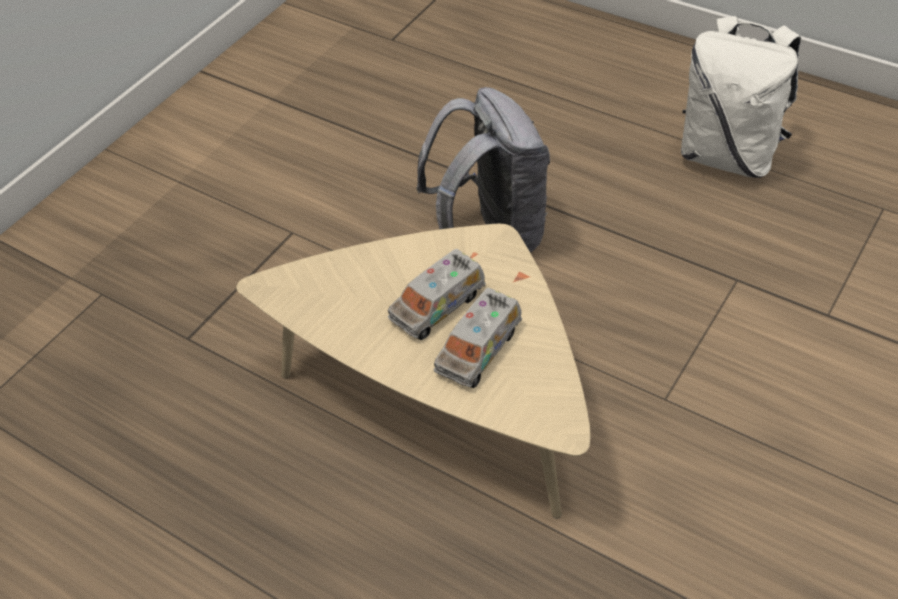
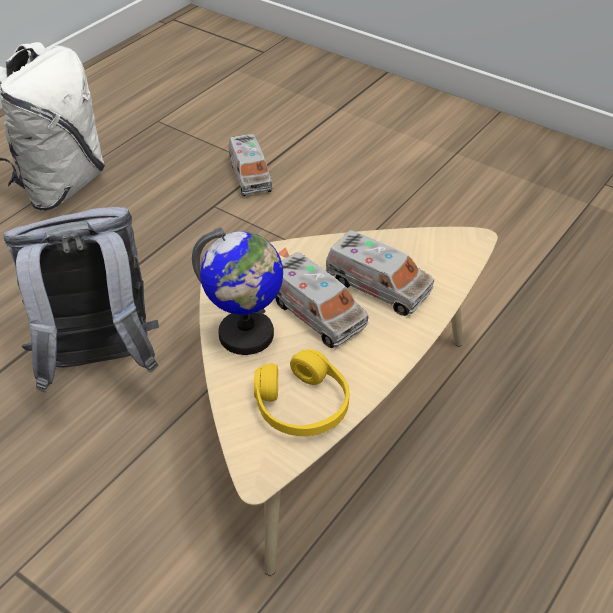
camera: 90 degrees left, 5 degrees down
none -> globe [192,227,283,355]
none -> toy truck [228,134,273,196]
none -> yellow headphones [254,349,349,436]

